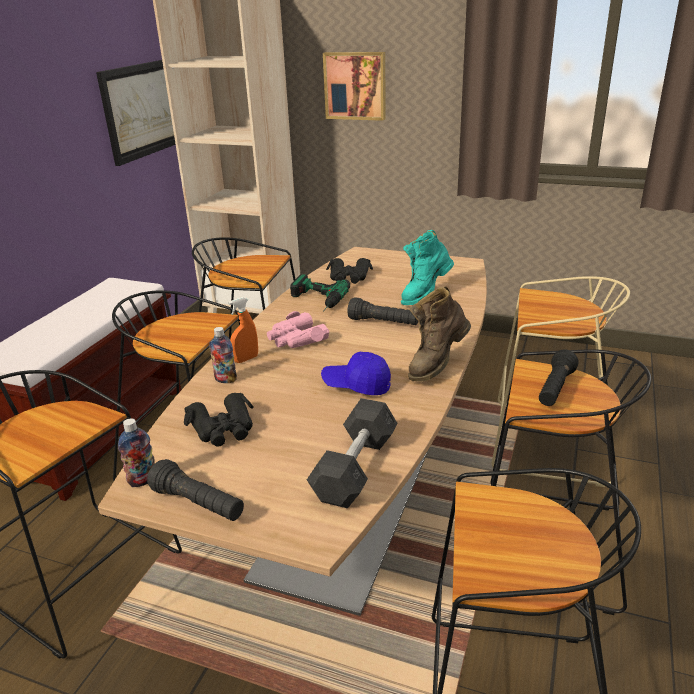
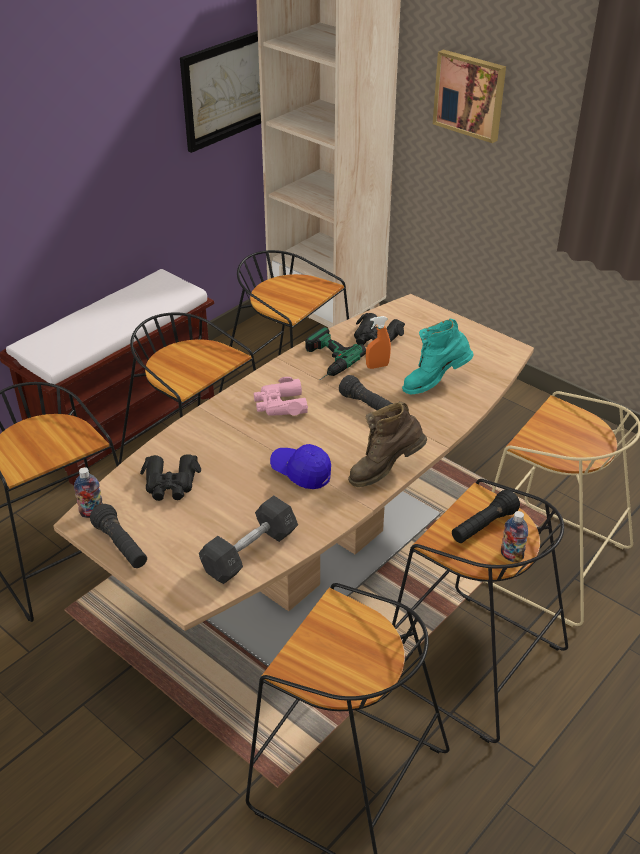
camera: 20 degrees right, 10 degrees up
bottle [209,327,237,383] -> bottle moved to [501,511,528,563]
orange spray bottle [228,297,258,363] -> orange spray bottle moved to [366,316,391,369]

